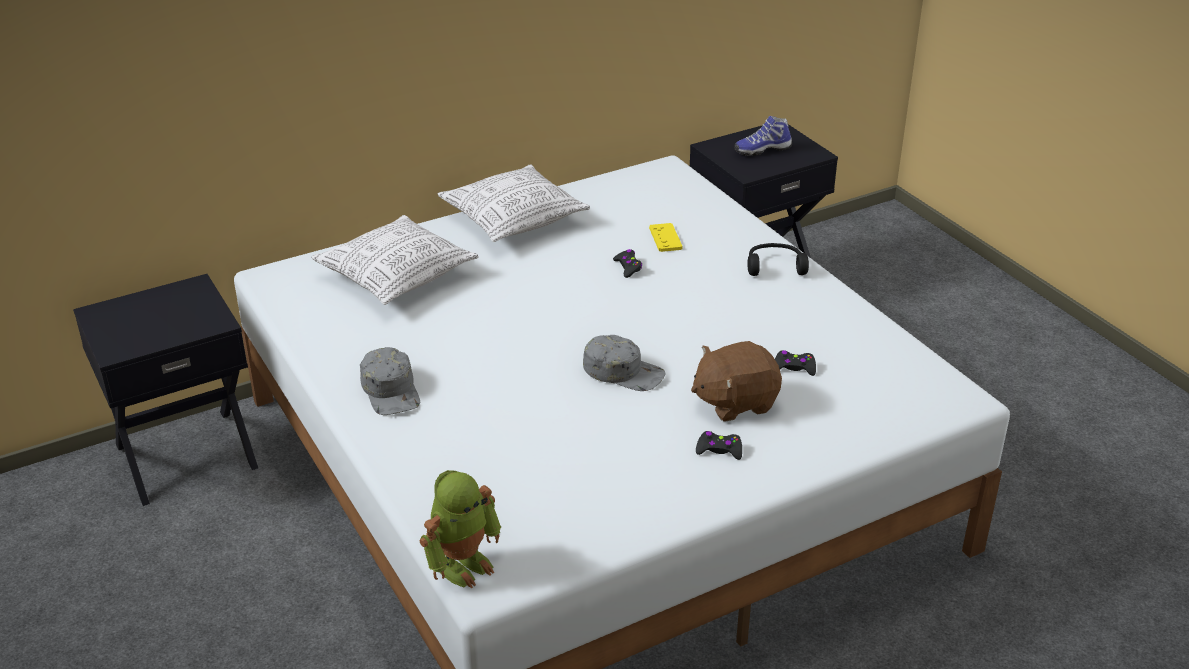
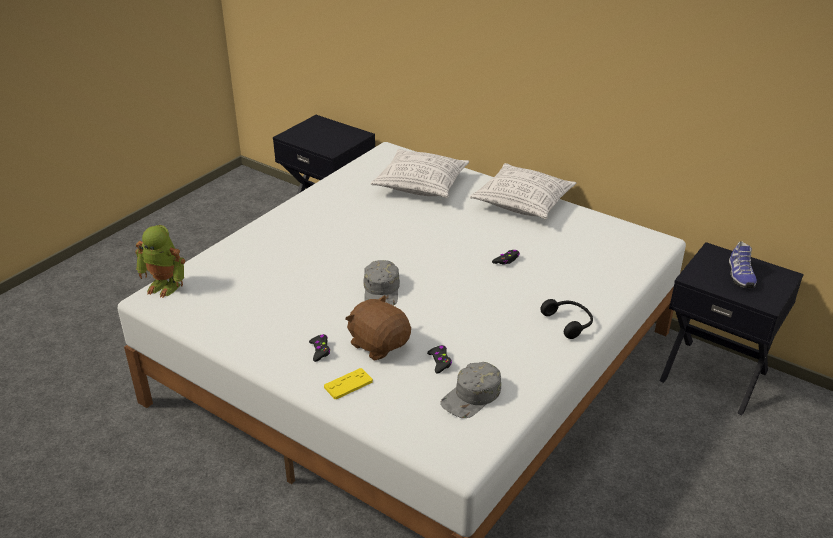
camera: 65 degrees right, 0 degrees up
grey cap [360,347,420,415] -> grey cap moved to [440,362,501,418]
yellow game controller [649,223,683,252] -> yellow game controller moved to [324,368,373,399]
shoe [734,116,792,156] -> shoe turned 135 degrees counterclockwise [729,241,757,288]

